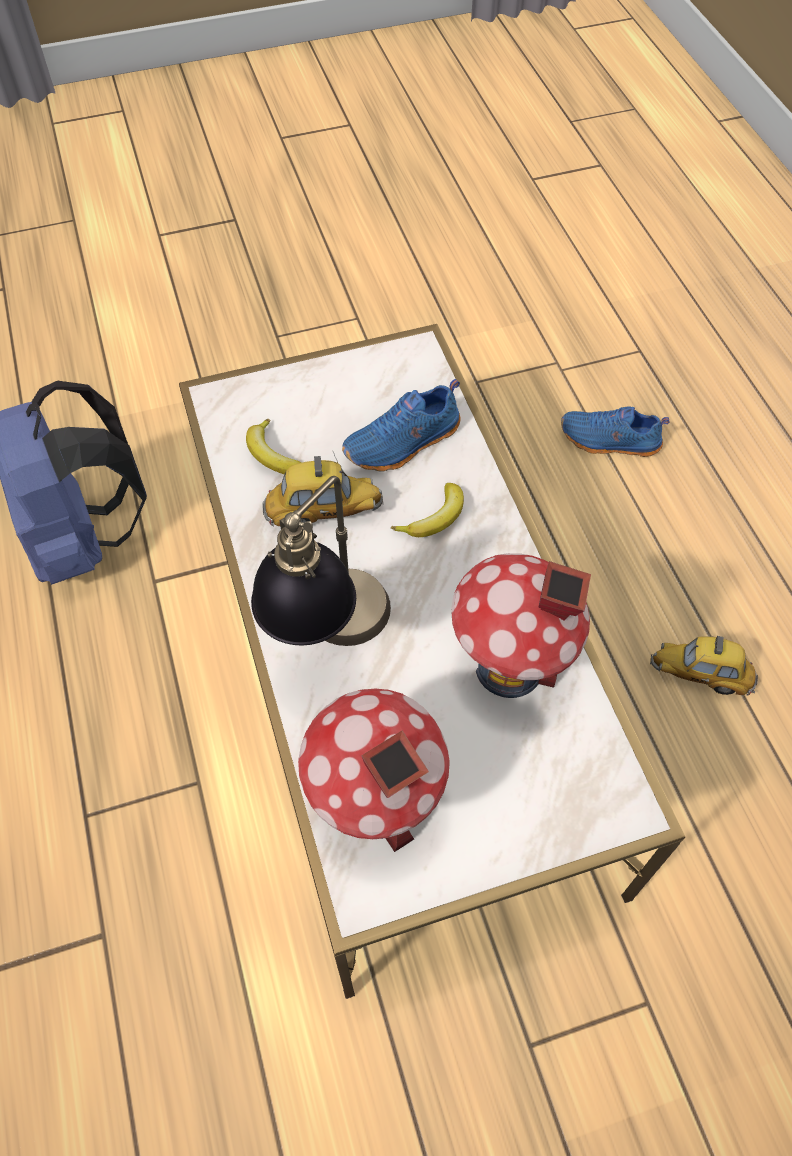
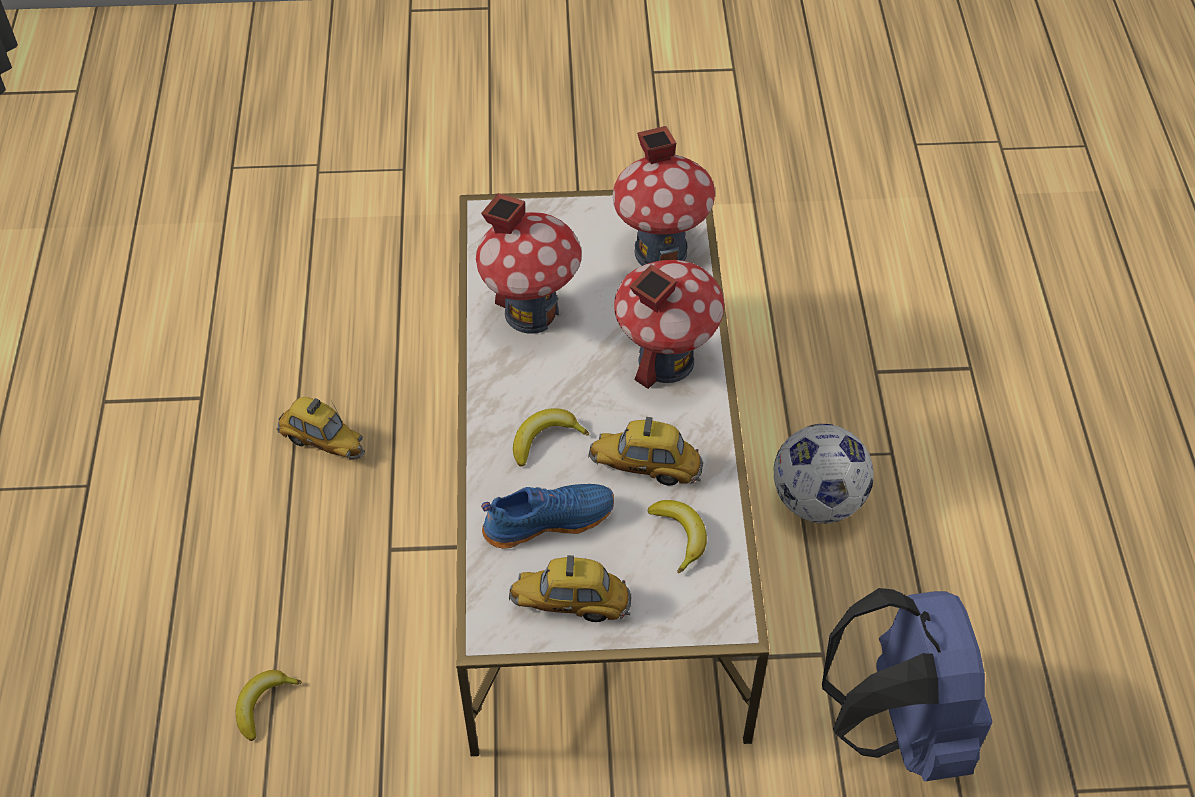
camera: 165 degrees left, 5 degrees down
table lamp [251,476,391,646] -> toy house [614,260,724,389]
blue shoe [561,406,670,457] -> banana [236,670,302,741]
none -> toy car [509,555,631,622]
none -> football [774,424,874,523]

